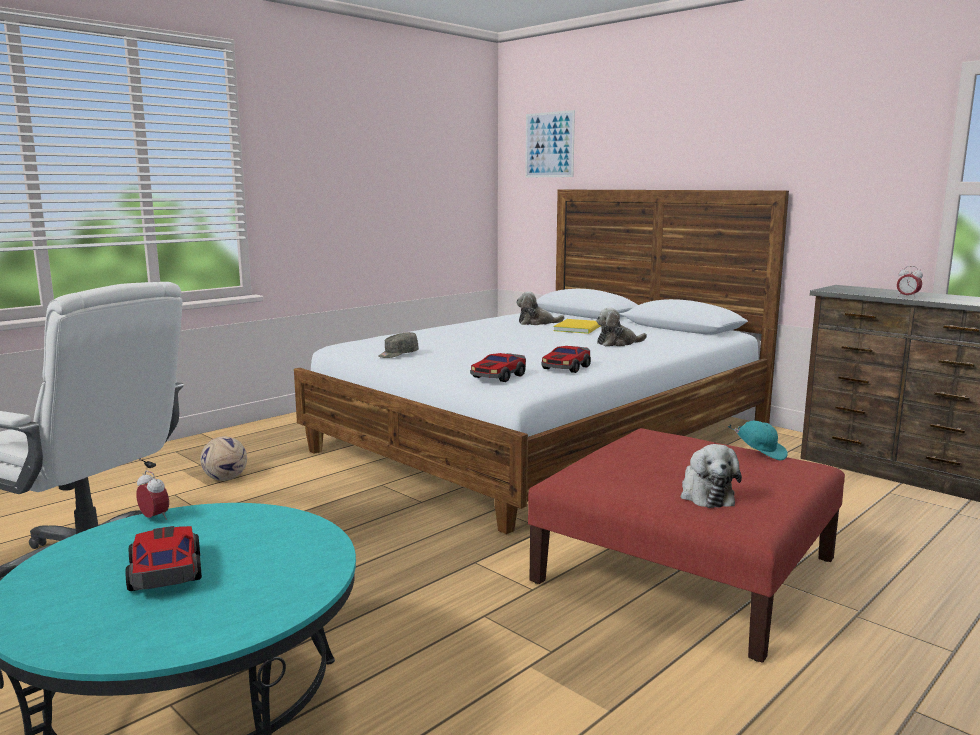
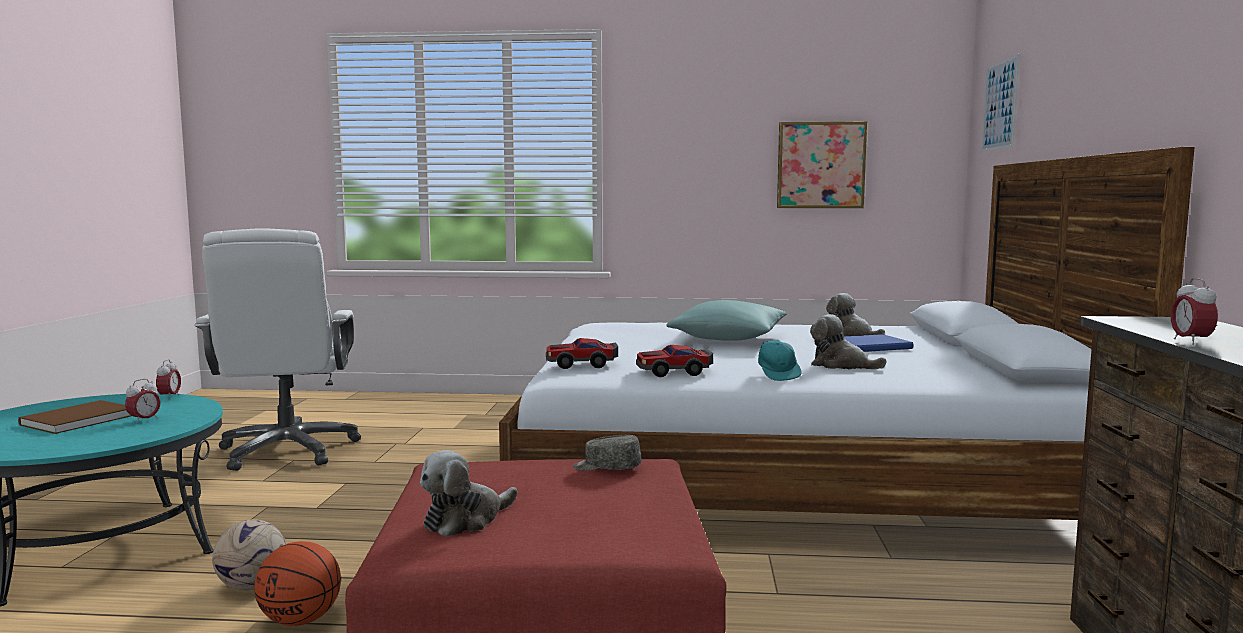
camera: 50 degrees right, 5 degrees down
toy car [126,526,202,591] -> brown book [18,400,131,434]
football [200,436,247,481] -> football moved to [212,519,286,590]
grey cap [378,332,419,358] -> grey cap moved to [573,435,642,471]
yellow book [553,319,600,334] -> blue book [844,334,913,352]
turquoise cap [728,421,788,461] -> turquoise cap moved to [758,340,802,381]
none -> alarm clock [125,379,161,424]
none -> basketball [255,541,341,626]
none -> turquoise pillow [666,300,787,341]
none -> picture [777,121,867,208]

